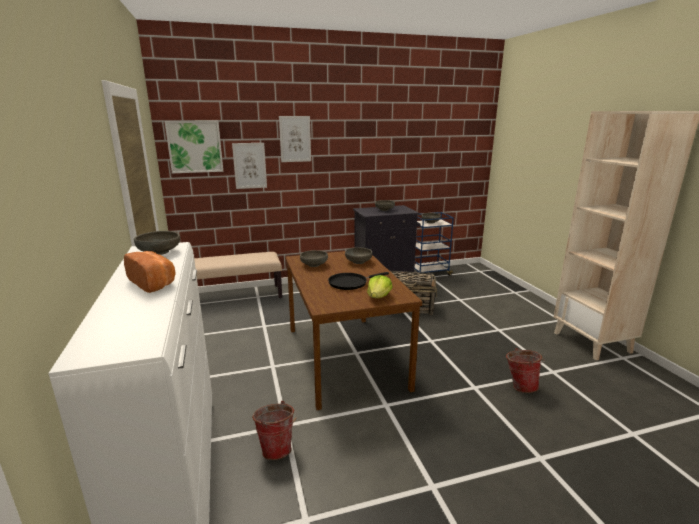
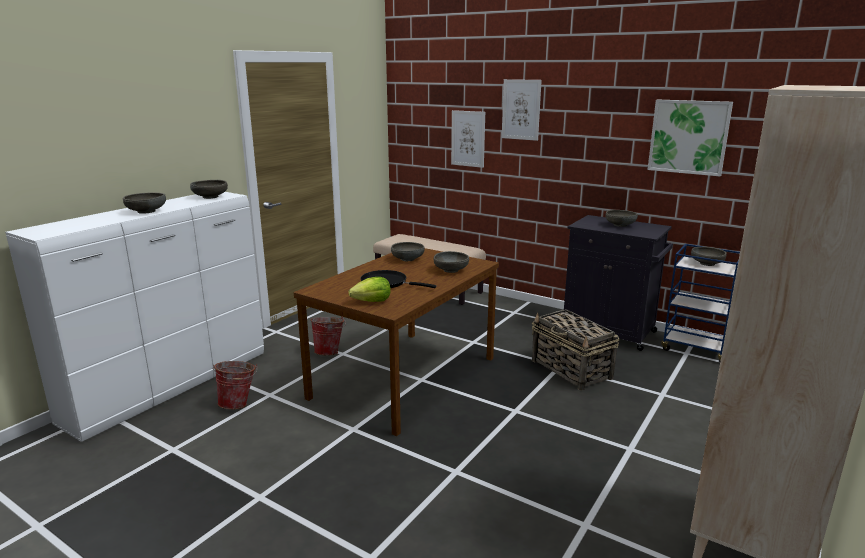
camera: 50 degrees right, 0 degrees up
bread [124,251,175,293] -> grey bowl [123,193,166,214]
picture [165,121,224,173] -> picture moved to [648,99,733,176]
bucket [506,348,545,393] -> bucket moved to [311,317,346,355]

